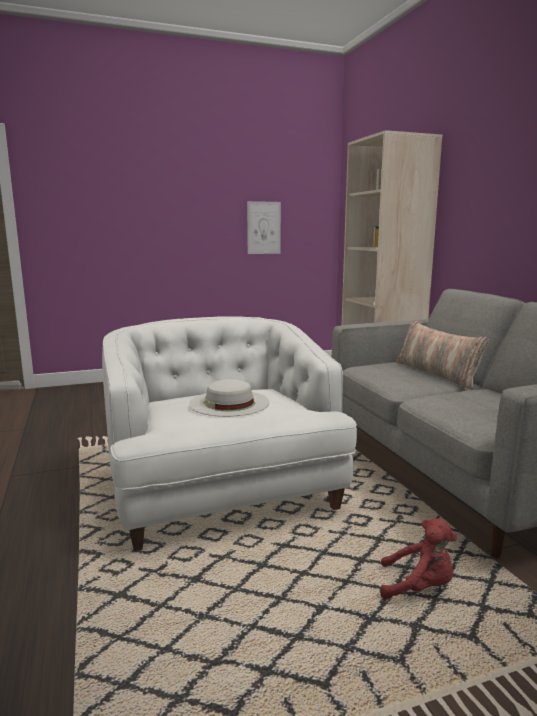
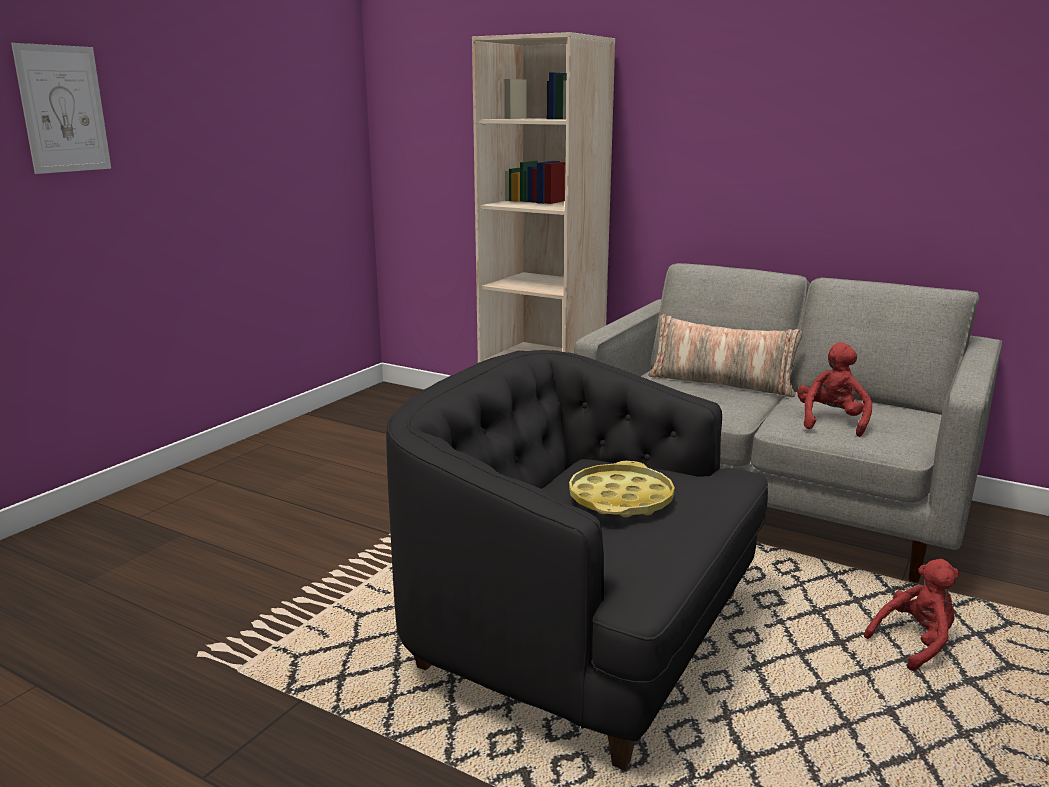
camera: 40 degrees left, 5 degrees up
white armchair [102,316,357,551] -> black armchair [386,350,768,770]
white hat [189,379,269,417] -> yellow tray [569,461,675,517]
picture [247,201,281,254] -> picture moved to [11,43,111,174]
none -> red plush toy [797,342,872,437]

